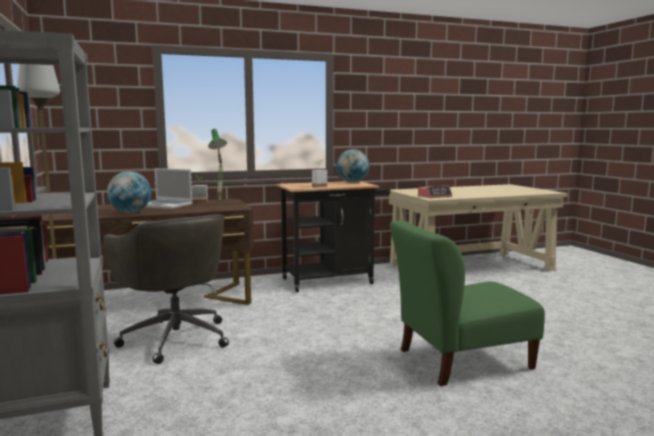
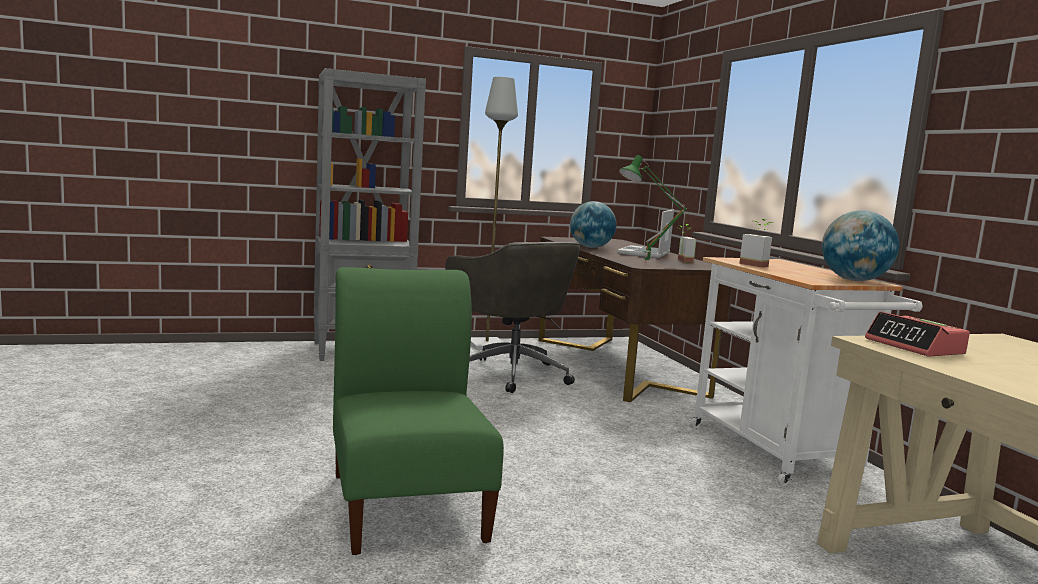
camera: 90 degrees right, 0 degrees up
grey office chair [102,214,229,364] -> grey office chair turned 90 degrees counterclockwise [445,242,581,393]
black cart [277,181,390,292] -> white cart [690,257,923,486]

